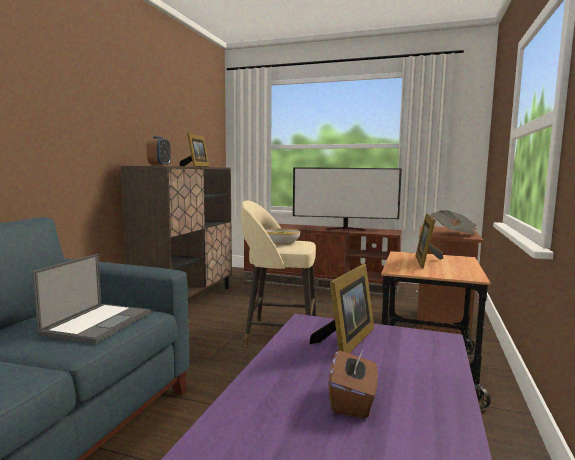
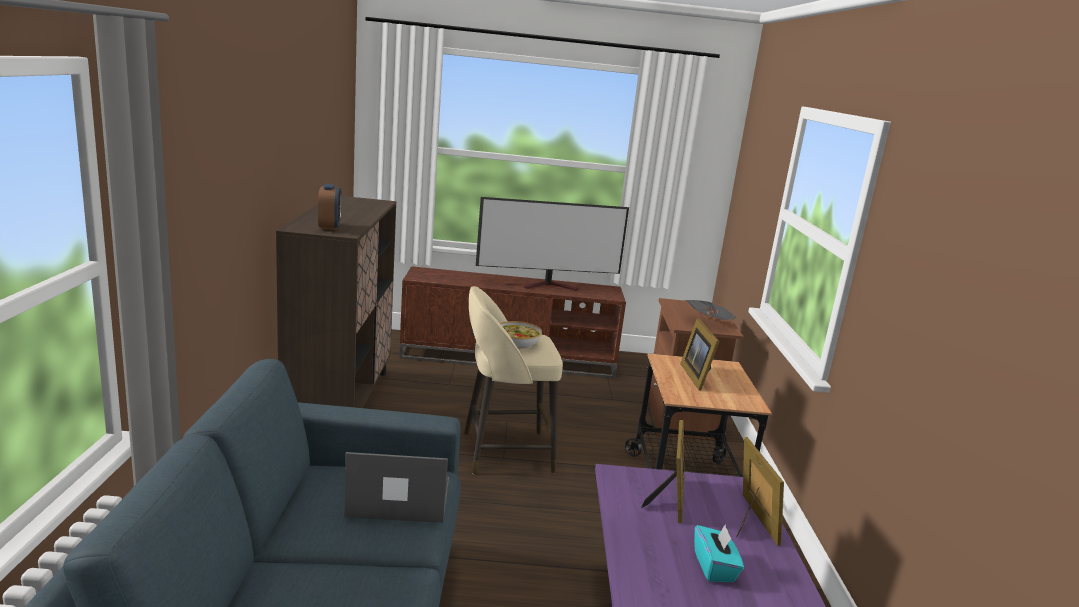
camera: 20 degrees left, 10 degrees up
laptop [33,254,151,344] -> laptop turned 90 degrees counterclockwise [344,452,449,523]
picture frame [179,133,209,167] -> picture frame moved to [736,437,784,546]
brown tissue box [328,347,378,418] -> turquoise tissue box [694,525,744,582]

